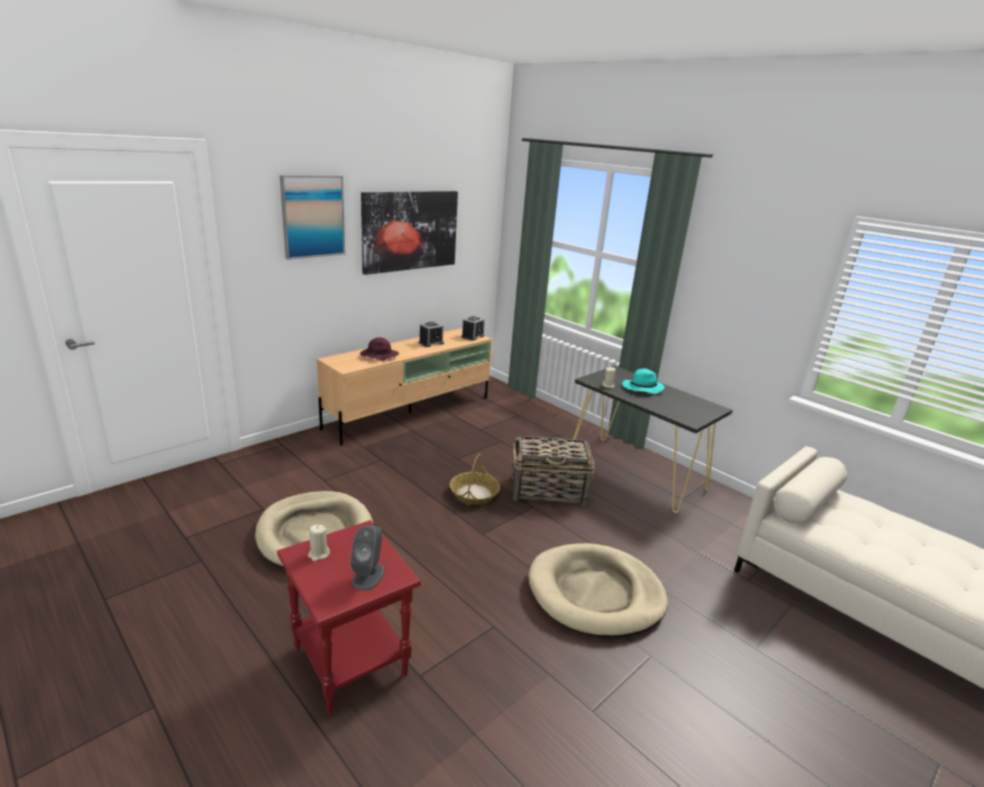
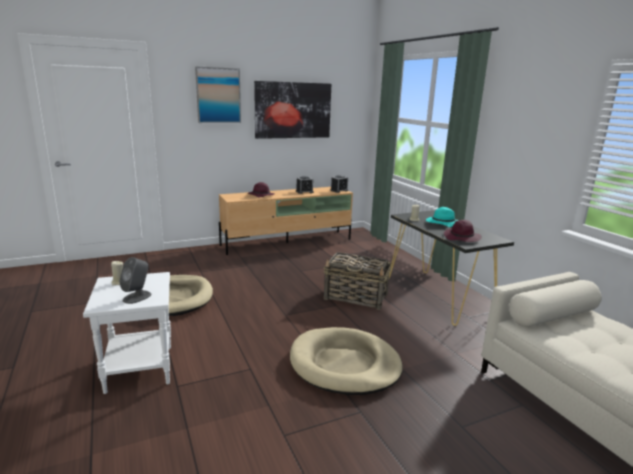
camera: 20 degrees right, 5 degrees down
red side table [277,520,421,714] -> white side table [83,272,171,394]
basket [450,454,500,505] -> none
none -> purple hat [444,220,482,242]

